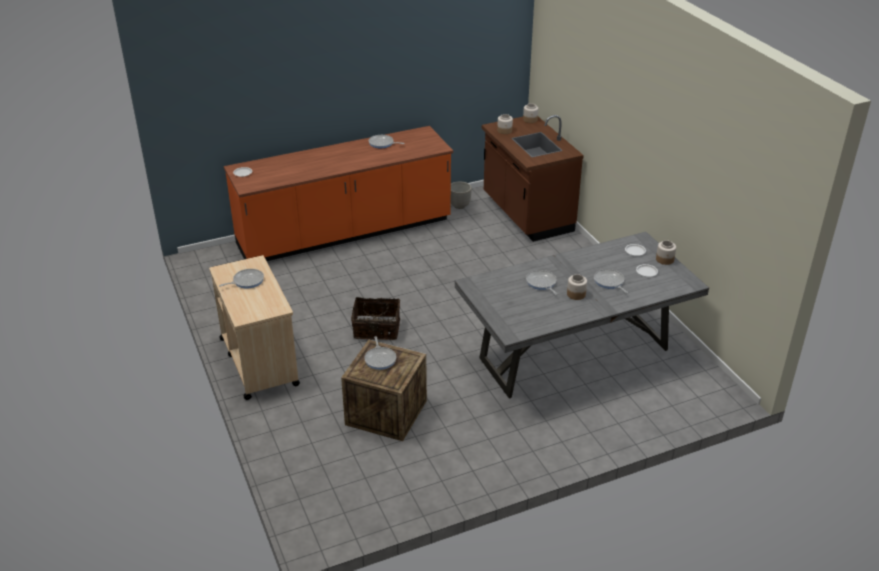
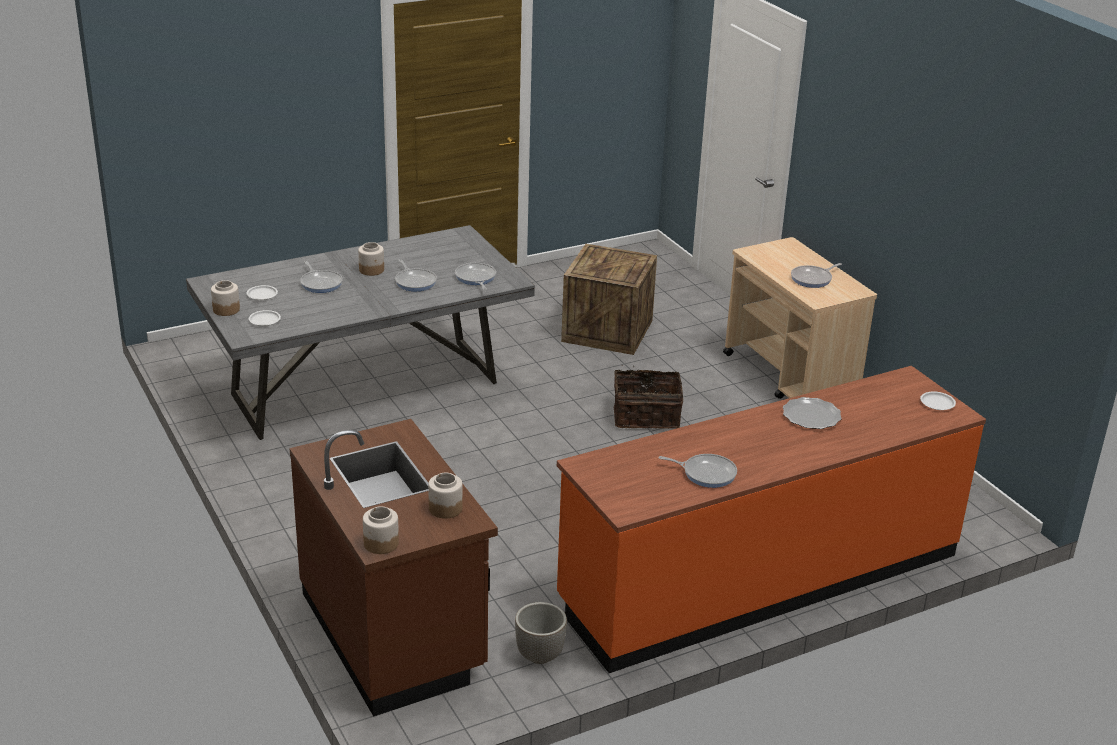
camera: 175 degrees right, 5 degrees down
frying pan [364,336,396,370] -> frying pan moved to [455,263,496,290]
none -> plate [783,397,842,429]

